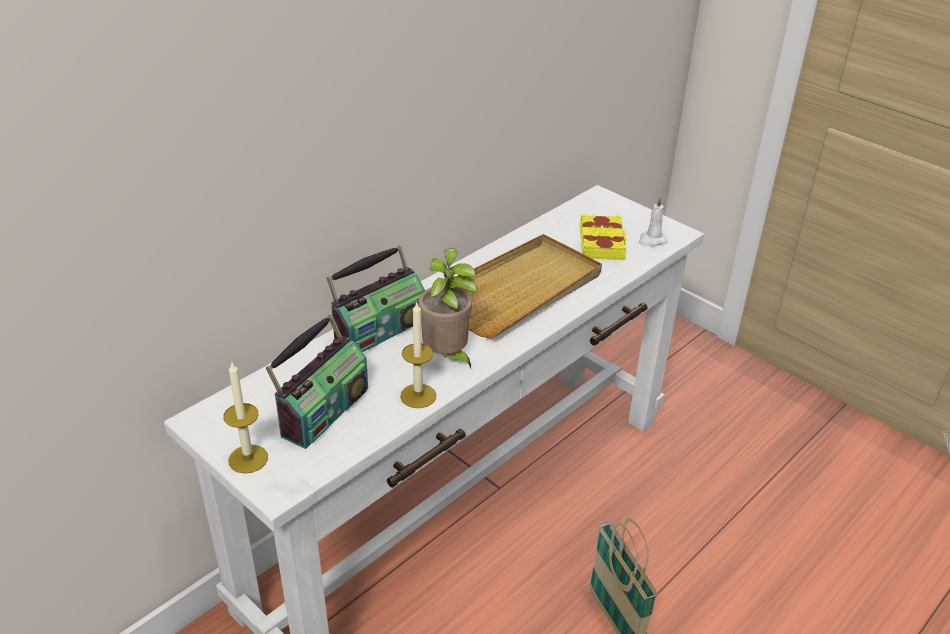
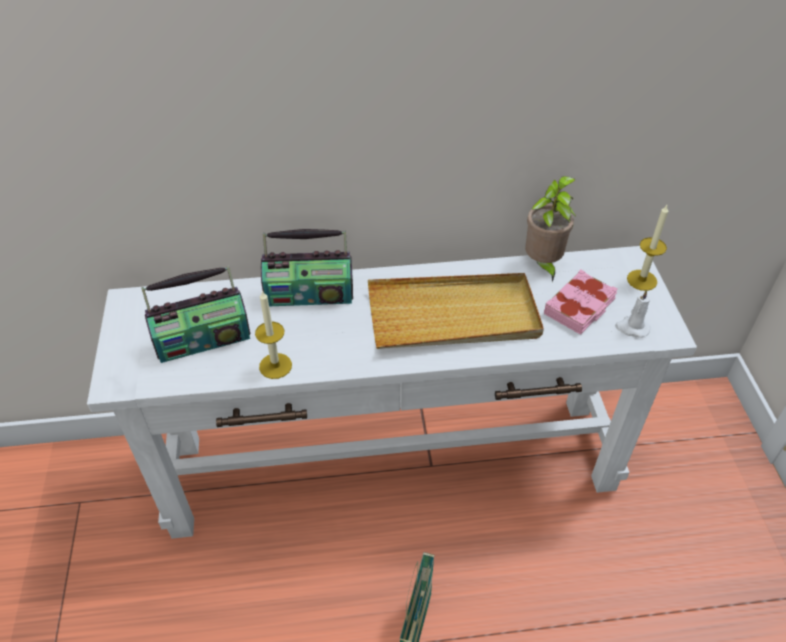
camera: 40 degrees right, 10 degrees up
candle [223,362,268,474] -> candle moved to [627,205,668,291]
potted plant [418,248,477,368] -> potted plant moved to [525,176,577,282]
yellow book [580,214,627,260] -> pink book [544,270,617,335]

